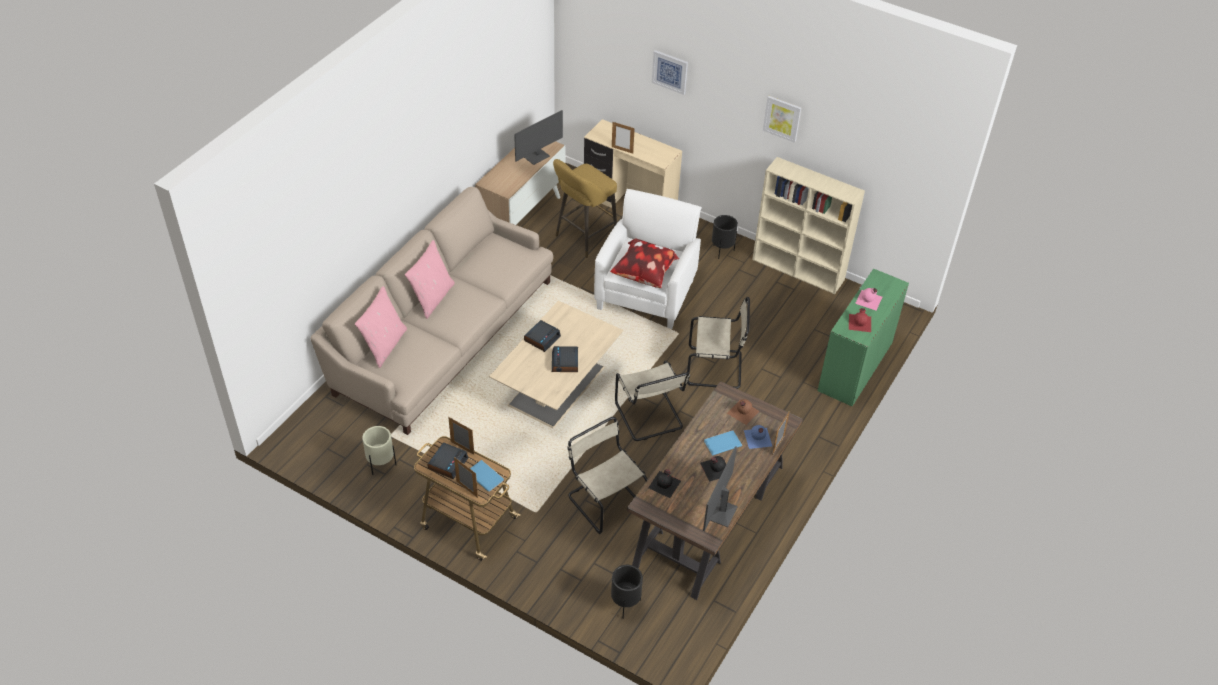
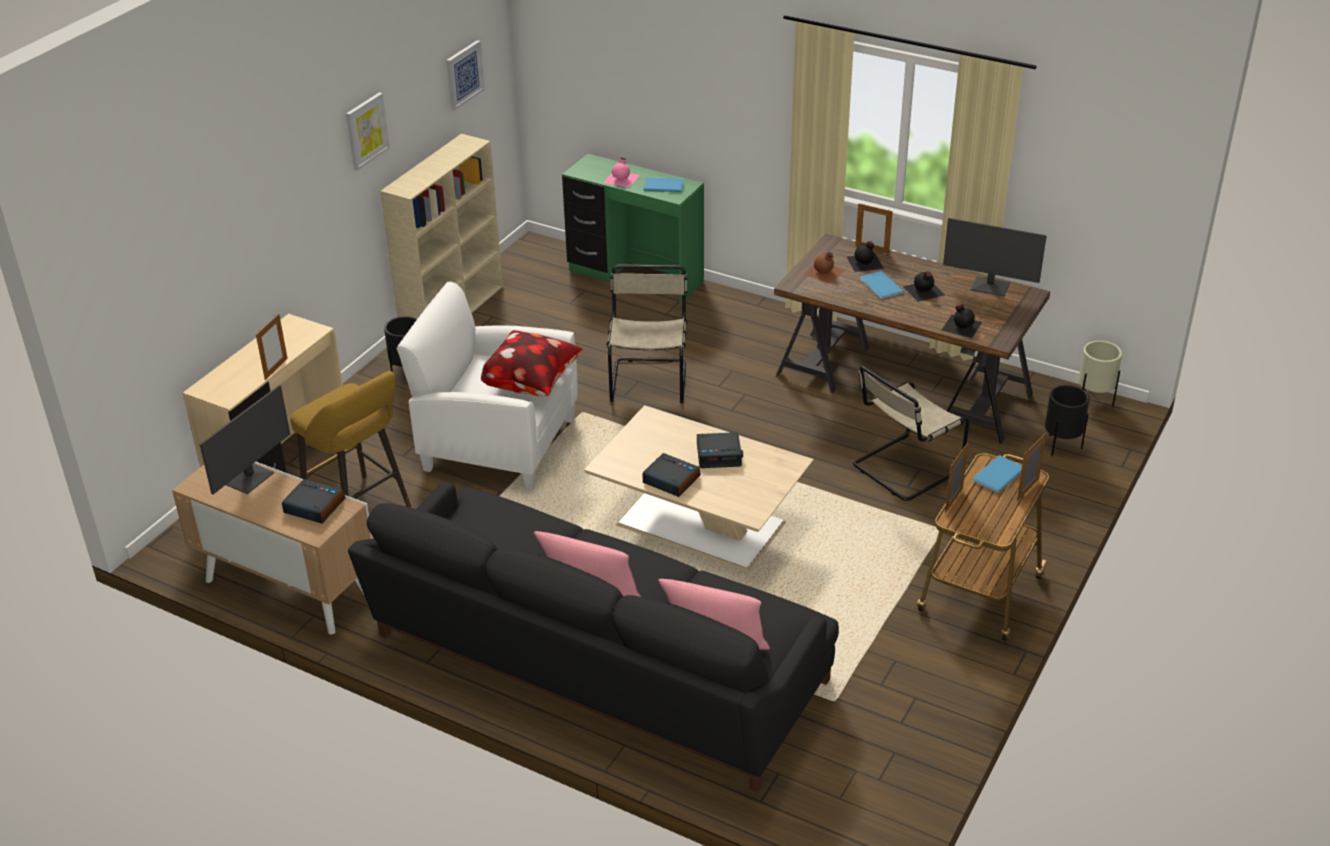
camera: 90 degrees left, 10 degrees down
beige sofa [310,187,553,435] -> black sofa [348,482,839,793]
beige planter [362,426,396,475] -> beige planter moved to [1078,341,1122,405]
alarm clock [427,442,469,479] -> alarm clock moved to [282,479,346,524]
monitor [514,110,563,165] -> monitor turned 75 degrees clockwise [200,385,290,494]
beige chair [615,361,690,441] -> none
picture [652,50,688,95] -> picture moved to [446,40,485,111]
blue bottle [744,425,772,449] -> black bottle [847,241,884,272]
red bottle [849,308,871,332] -> blue book [644,177,684,192]

